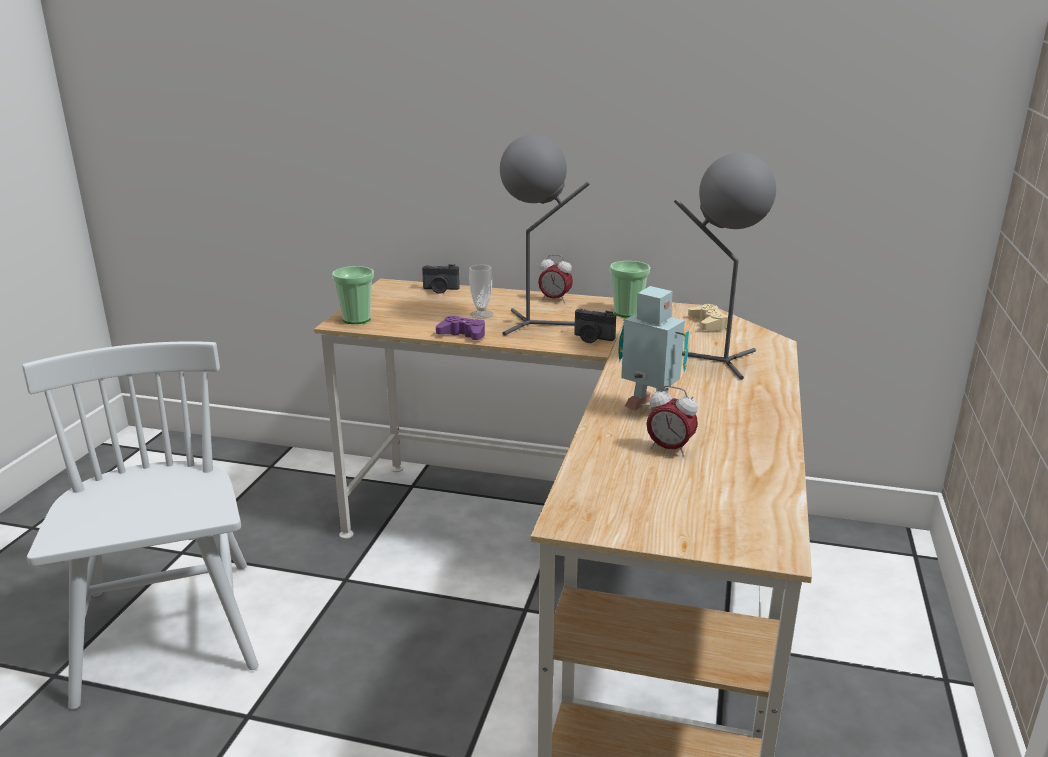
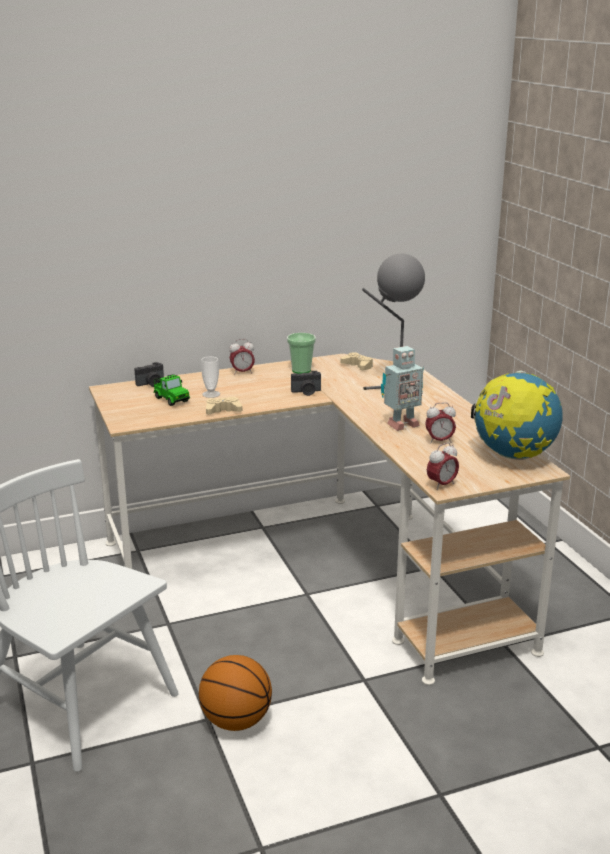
camera: 35 degrees left, 0 degrees up
cup [332,266,374,324] -> none
purple game controller [436,316,485,340] -> beige game controller [206,397,242,414]
grey table lamp [500,134,590,336] -> none
toy robot [618,286,689,412] -> toy robot turned 150 degrees clockwise [381,346,424,431]
none -> toy car [154,374,190,406]
none -> basketball [199,655,272,731]
none -> alarm clock [427,442,459,490]
none -> globe [471,370,563,460]

